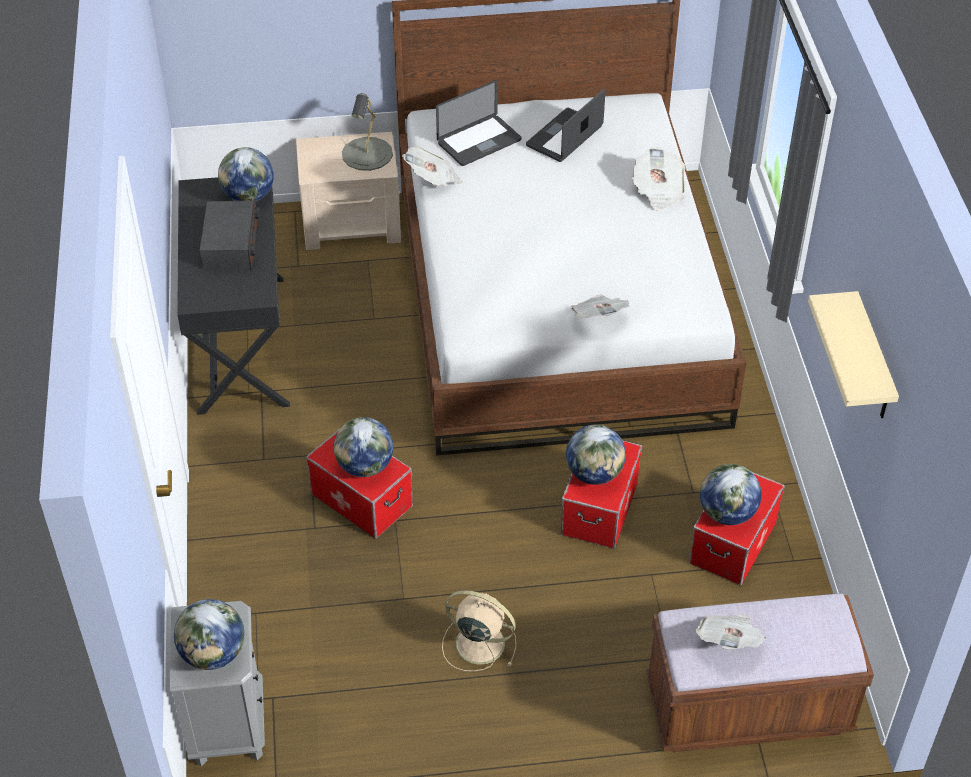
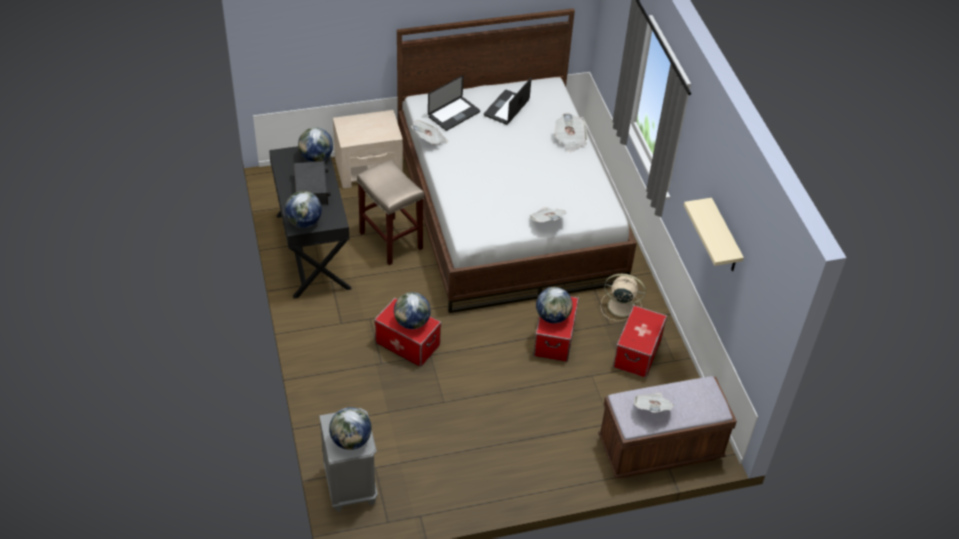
camera: 10 degrees left, 0 degrees up
grey table lamp [342,93,393,171] -> none
beige fan [442,590,516,672] -> beige fan moved to [601,274,646,321]
globe [700,464,762,525] -> globe moved to [285,191,322,228]
none -> beige stool [357,159,424,265]

